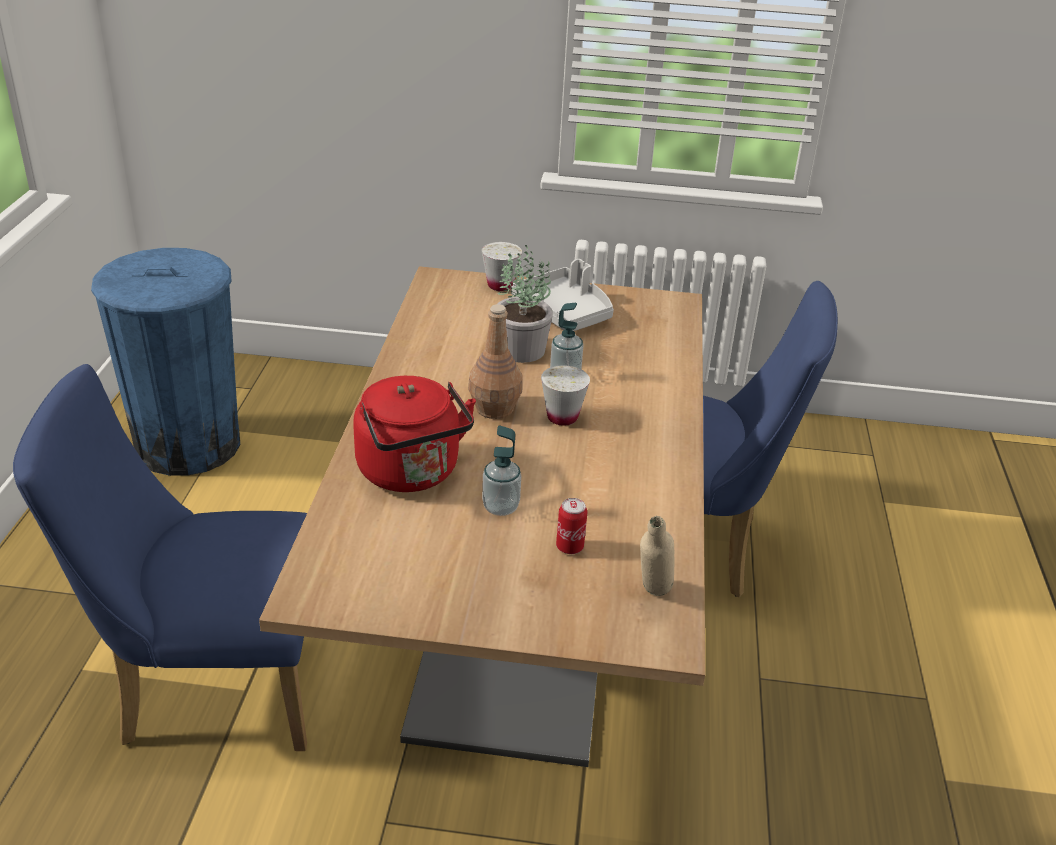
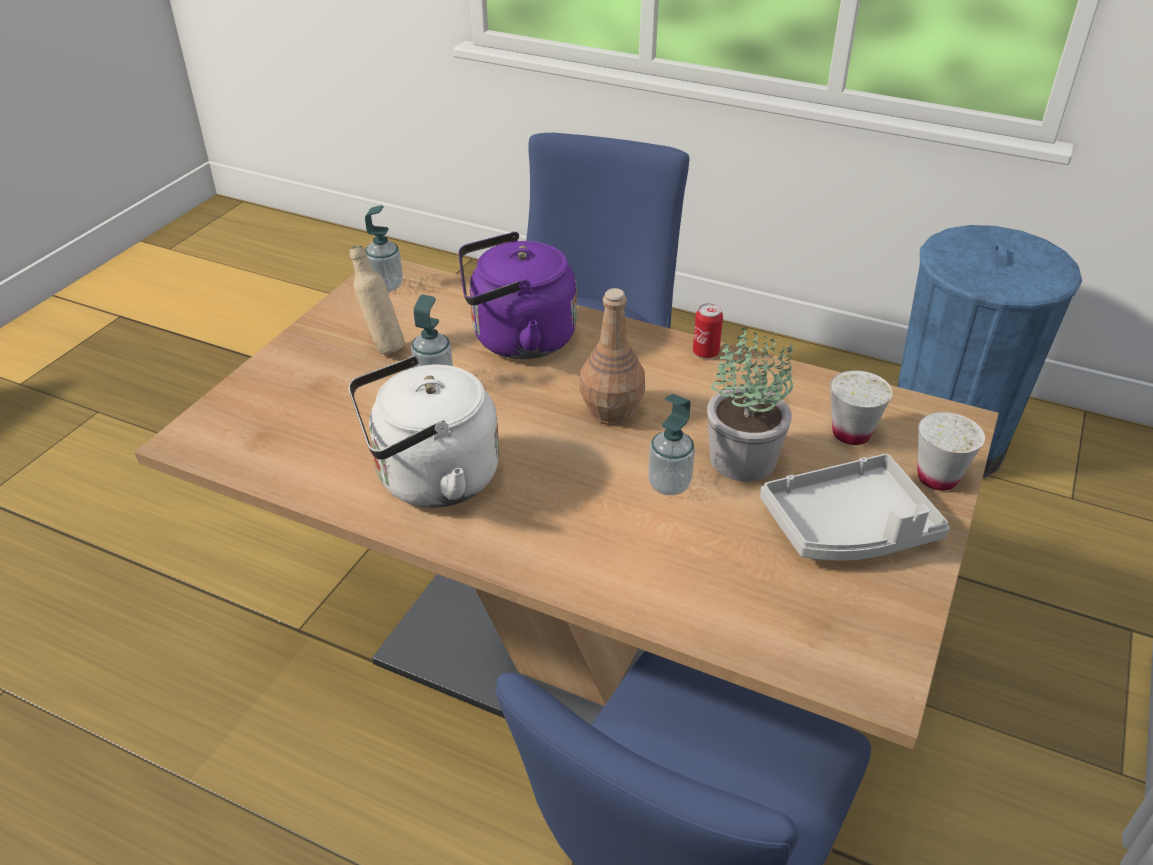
camera: 110 degrees right, 5 degrees up
red kettle [353,376,476,492] -> purple kettle [458,232,577,359]
white cup [541,365,590,426] -> white cup moved to [830,371,893,445]
can [556,498,588,554] -> can moved to [693,303,723,359]
beige bottle [640,516,674,596] -> beige bottle moved to [350,245,405,354]
none -> white kettle [349,356,499,508]
none -> soap dispenser [365,205,403,292]

